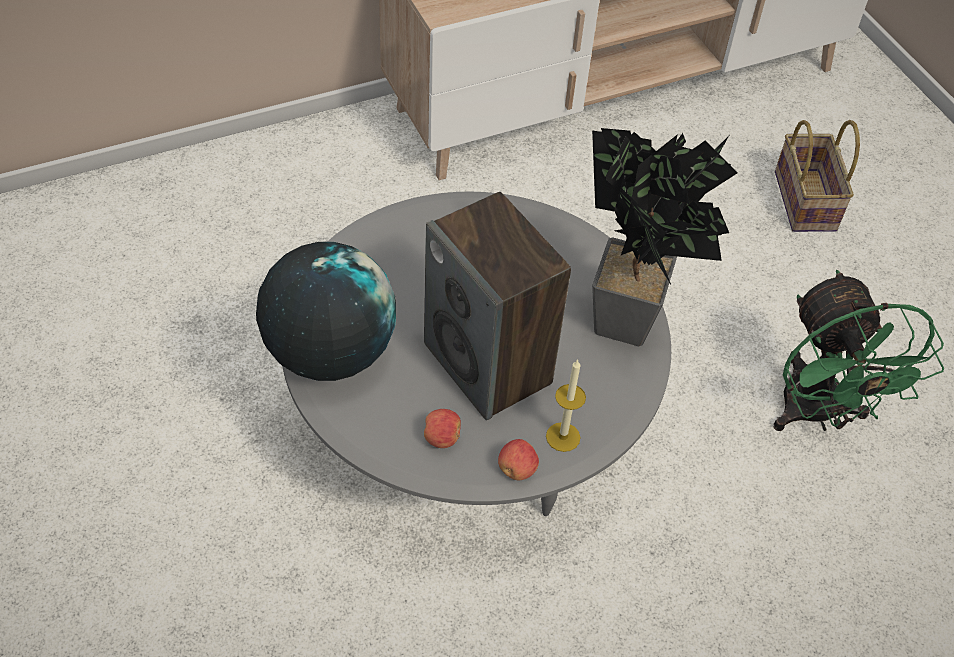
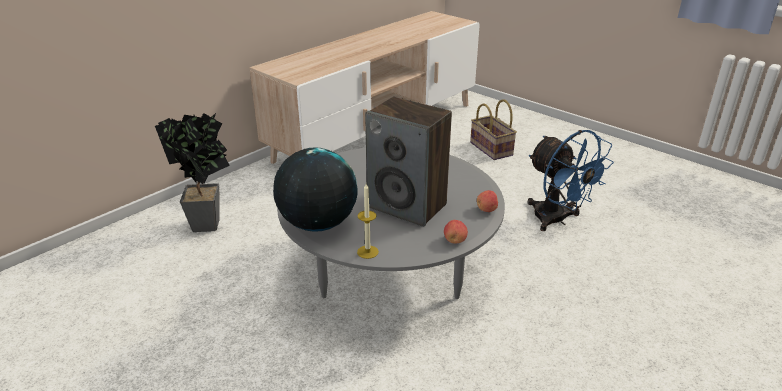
camera: 20 degrees left, 20 degrees down
apple [424,409,461,448] -> apple moved to [477,190,499,212]
candle [546,359,586,452] -> candle moved to [357,183,379,259]
potted plant [592,128,737,346] -> potted plant moved to [155,113,230,232]
green fan [773,270,944,431] -> blue fan [528,130,614,231]

